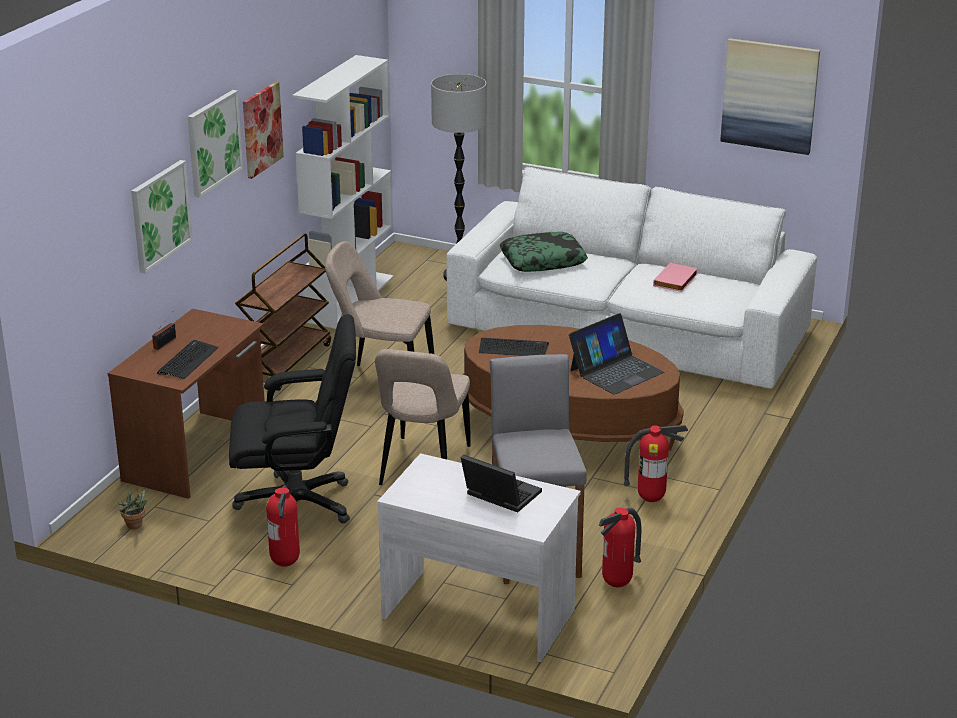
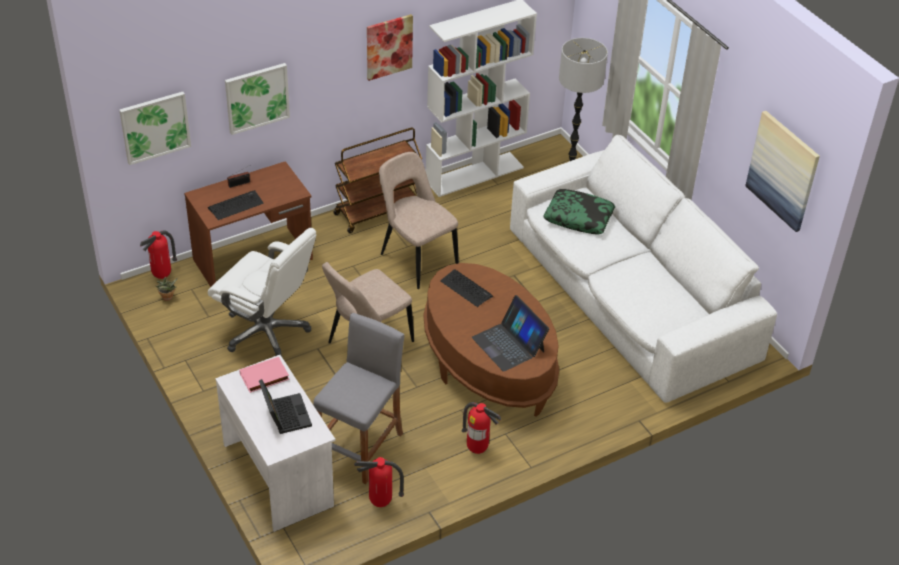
camera: 35 degrees right, 15 degrees up
picture [188,90,243,198] -> picture moved to [119,92,191,165]
black office chair [229,314,356,523] -> white office chair [208,228,316,358]
fire extinguisher [266,485,300,567] -> fire extinguisher moved to [140,230,177,279]
laptop [569,313,664,395] -> laptop turned 60 degrees clockwise [472,295,549,372]
pink book [653,262,698,292] -> pink book moved to [239,357,289,393]

